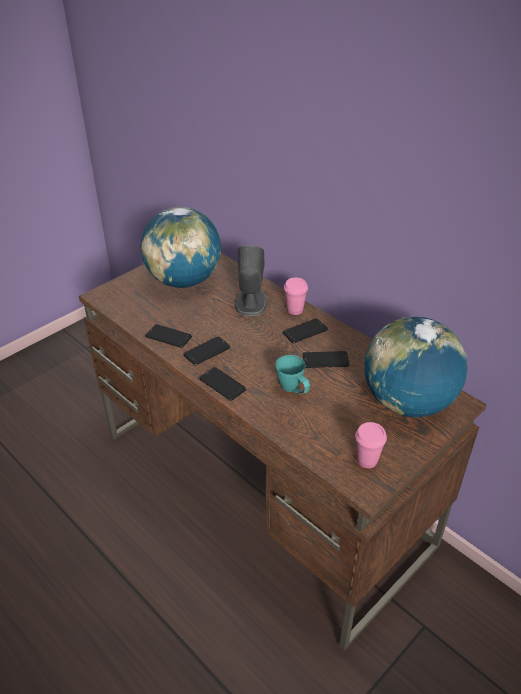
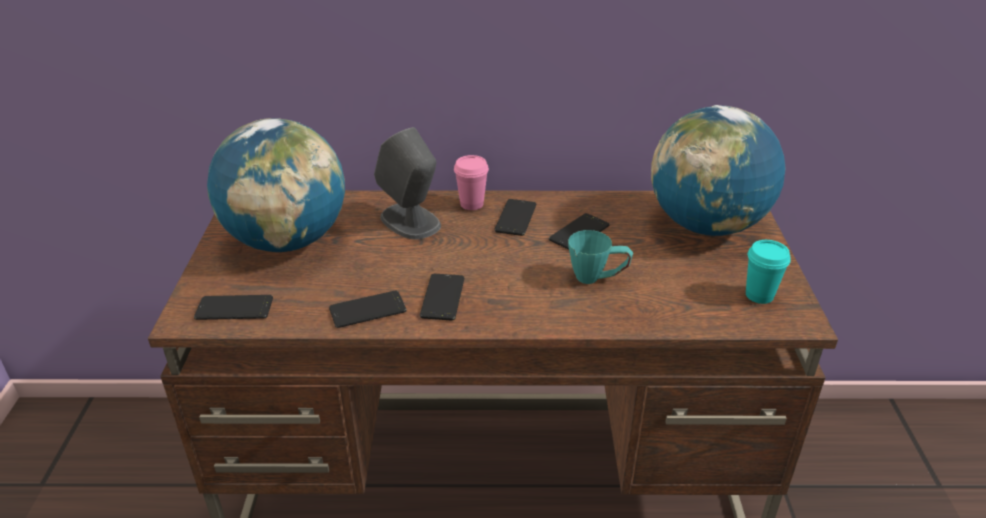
camera: 45 degrees left, 5 degrees down
phone [199,367,246,401] -> phone moved to [194,295,273,320]
pink cup [355,422,387,468] -> turquoise cup [746,240,791,304]

